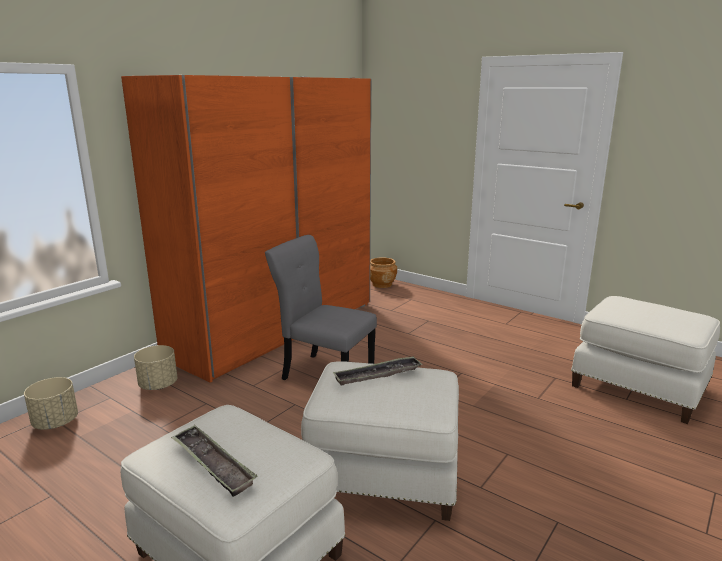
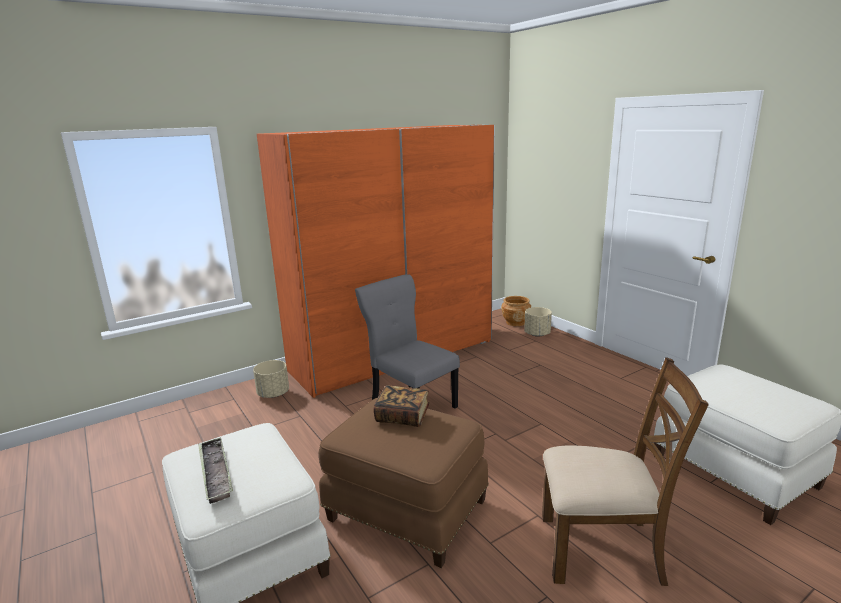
camera: 20 degrees right, 0 degrees up
beige planter [24,377,78,430] -> beige planter moved to [524,307,552,337]
white ottoman [301,361,459,521] -> brown ottoman [319,398,489,568]
tray [333,356,422,386] -> book [374,385,430,427]
none -> brown chair [542,357,709,586]

